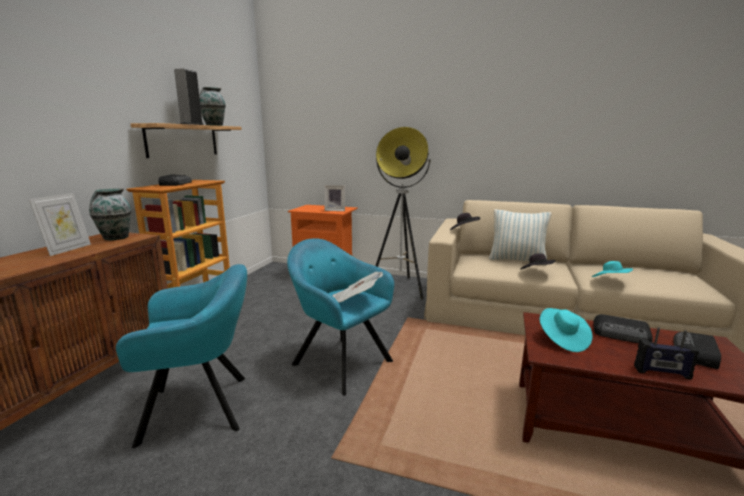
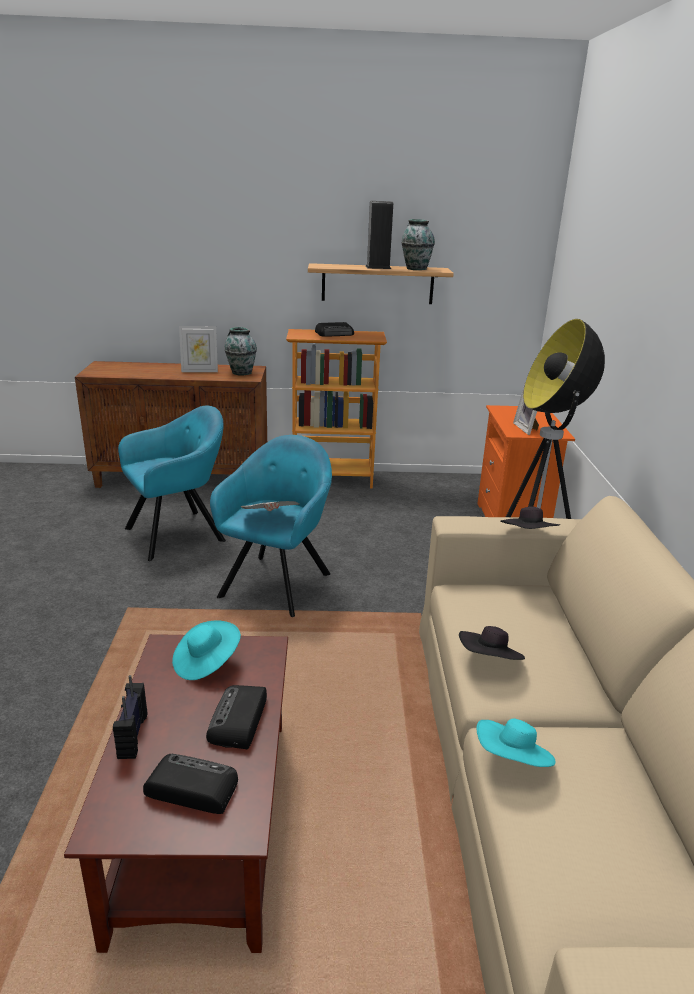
camera: 70 degrees right, 10 degrees up
turquoise armchair [116,264,247,448] -> turquoise armchair turned 90 degrees counterclockwise [118,406,226,561]
pillow [489,209,551,261] -> none

